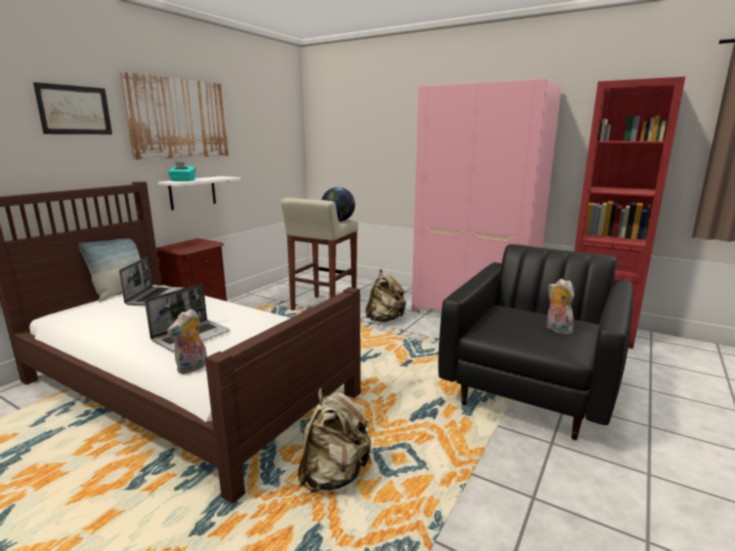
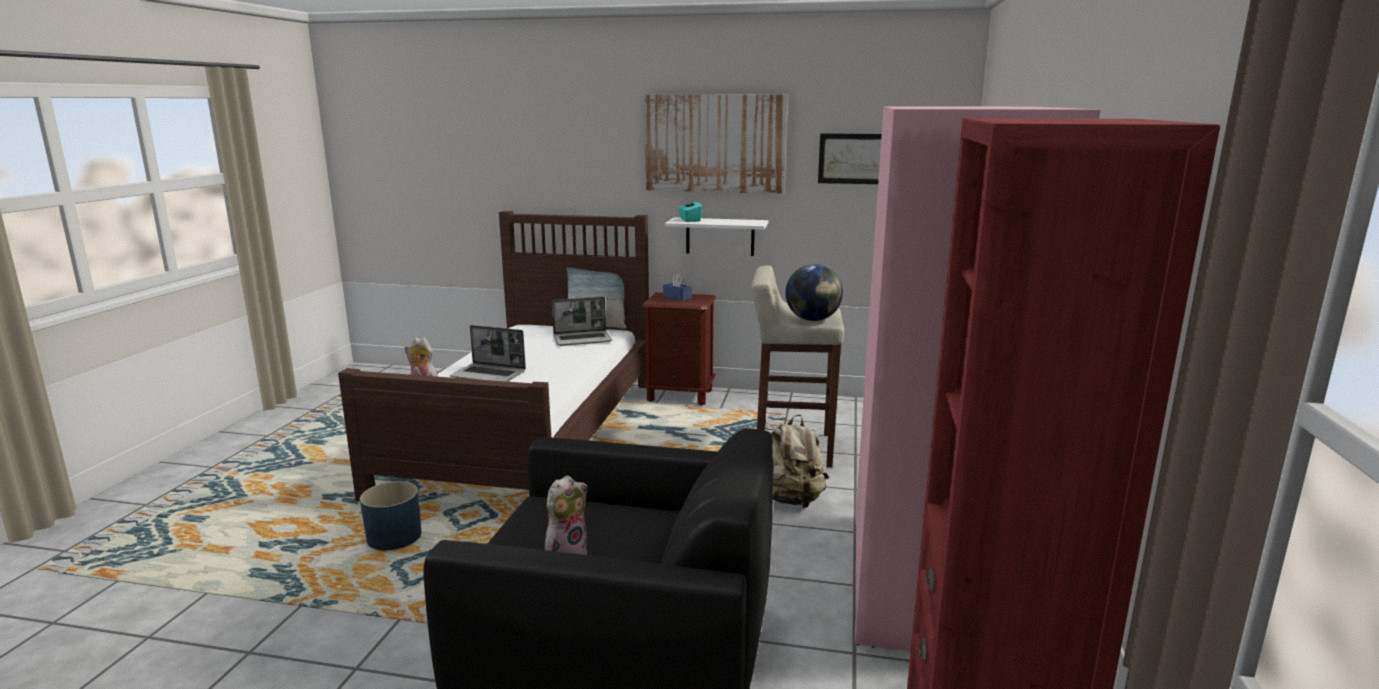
camera: 70 degrees right, 0 degrees up
picture [33,82,112,134] -> picture moved to [818,133,882,184]
beige backpack [298,388,371,493] -> blue planter [360,481,422,550]
none -> blue tissue box [663,274,692,301]

